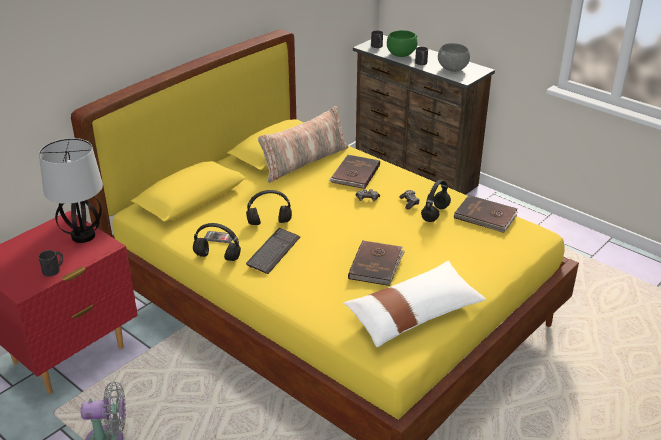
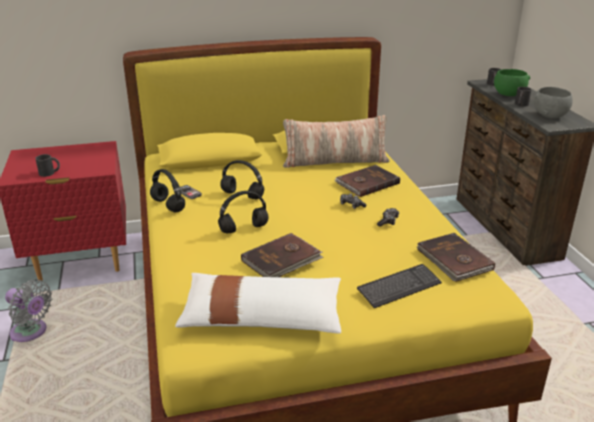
camera: 35 degrees right, 5 degrees down
table lamp [39,138,103,243] -> none
keyboard [246,228,300,274] -> keyboard moved to [357,264,442,308]
black headphones [421,180,451,222] -> black headphones moved to [218,191,268,234]

